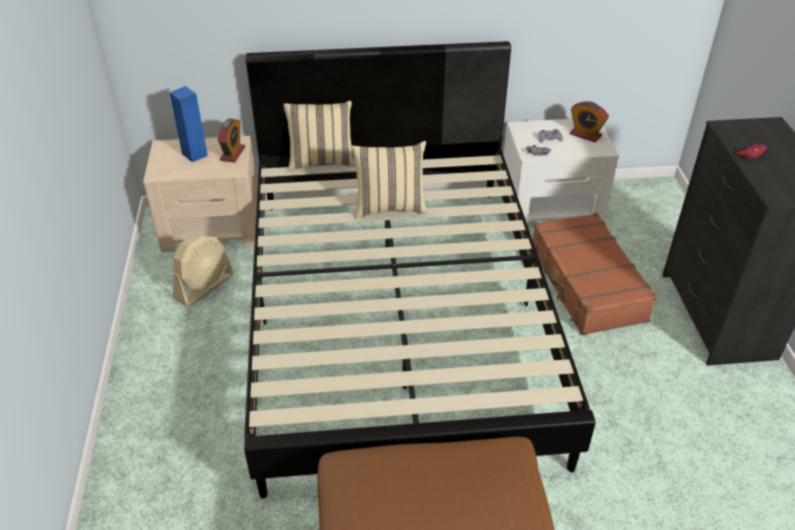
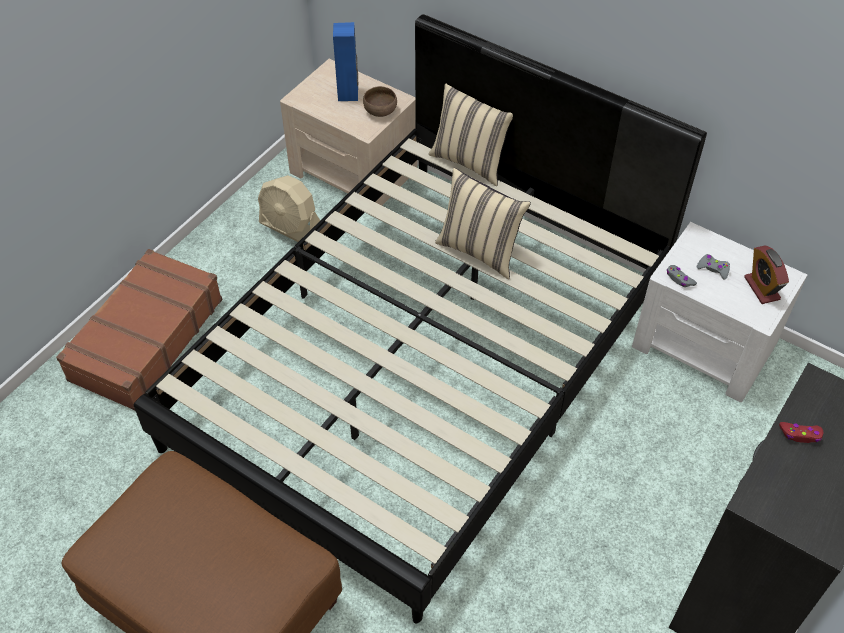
camera: 40 degrees right, 10 degrees up
beige fan [173,236,234,308] -> beige fan turned 45 degrees clockwise [258,175,320,242]
alarm clock [218,118,245,163] -> brown bowl [363,86,397,117]
brown suitcase [533,213,657,335] -> brown suitcase moved to [56,249,222,410]

